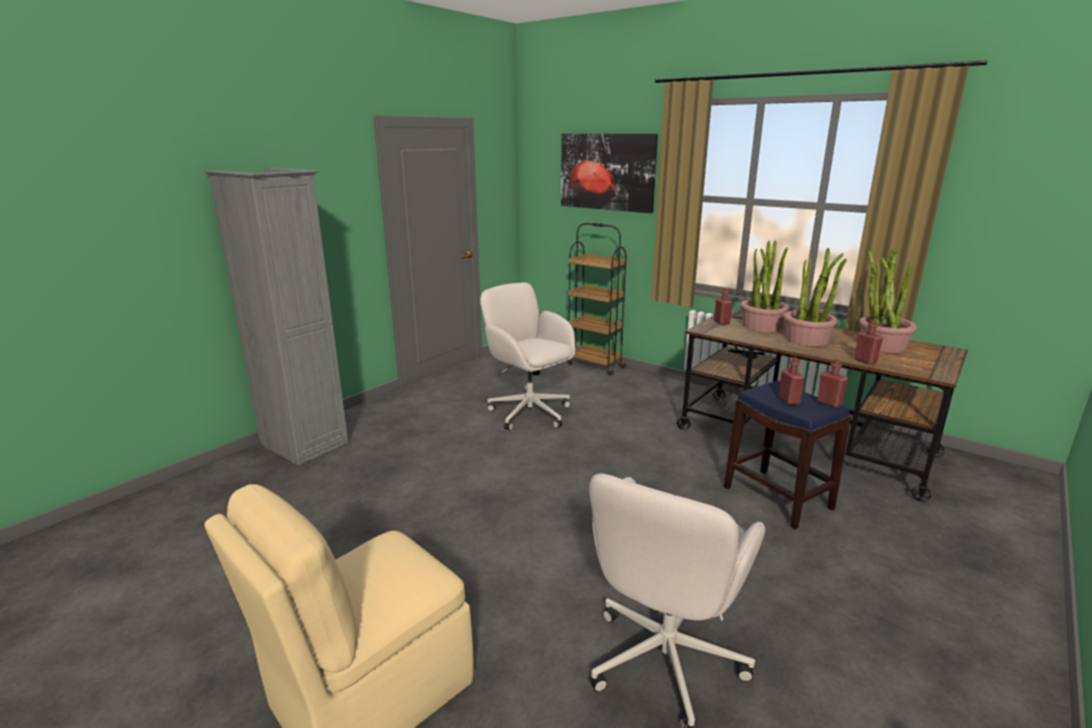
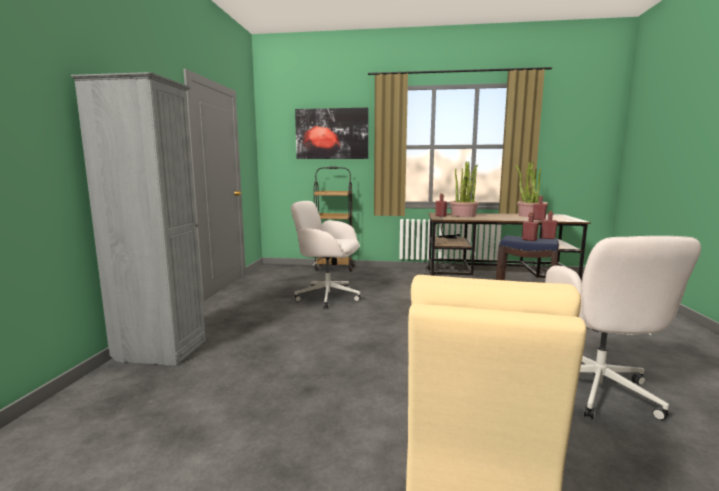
camera: 30 degrees left, 10 degrees down
potted plant [784,248,847,346] -> none

